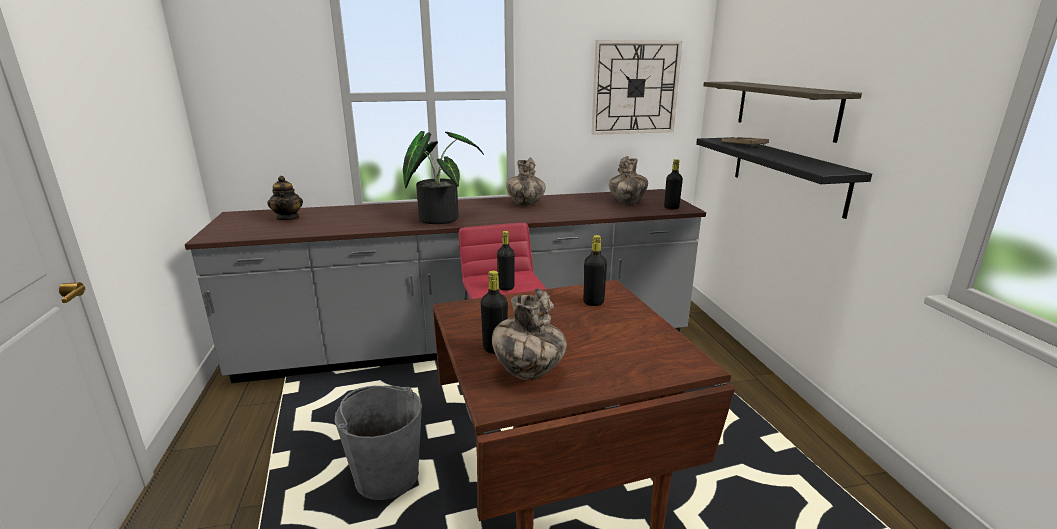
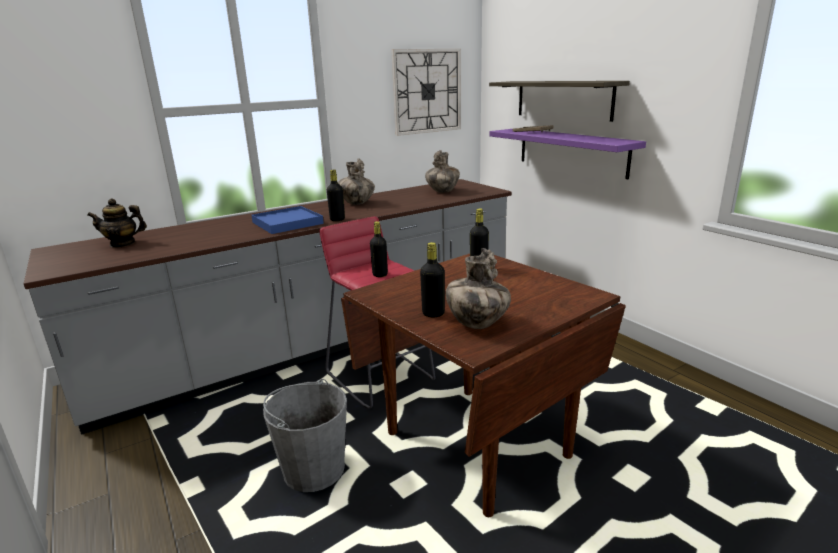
camera: 20 degrees left, 0 degrees up
teapot [267,176,303,221] -> teapot turned 120 degrees clockwise [87,198,147,248]
potted plant [403,131,484,224] -> blue tray [251,206,324,234]
black bottle [664,159,683,209] -> black bottle moved to [327,170,345,221]
black shelf [696,137,872,219] -> purple shelf [489,129,646,179]

